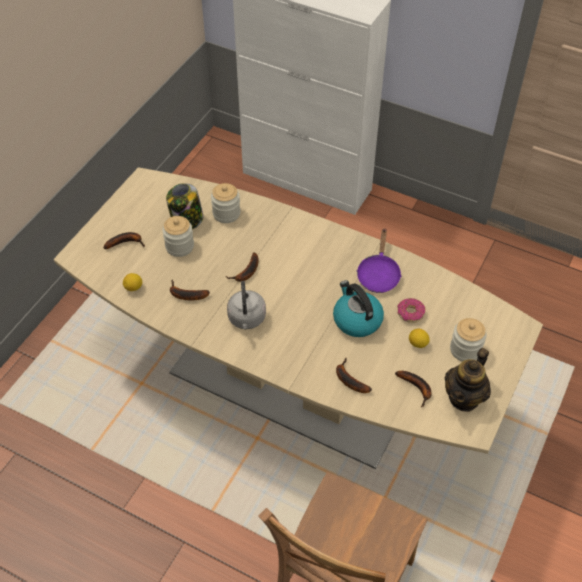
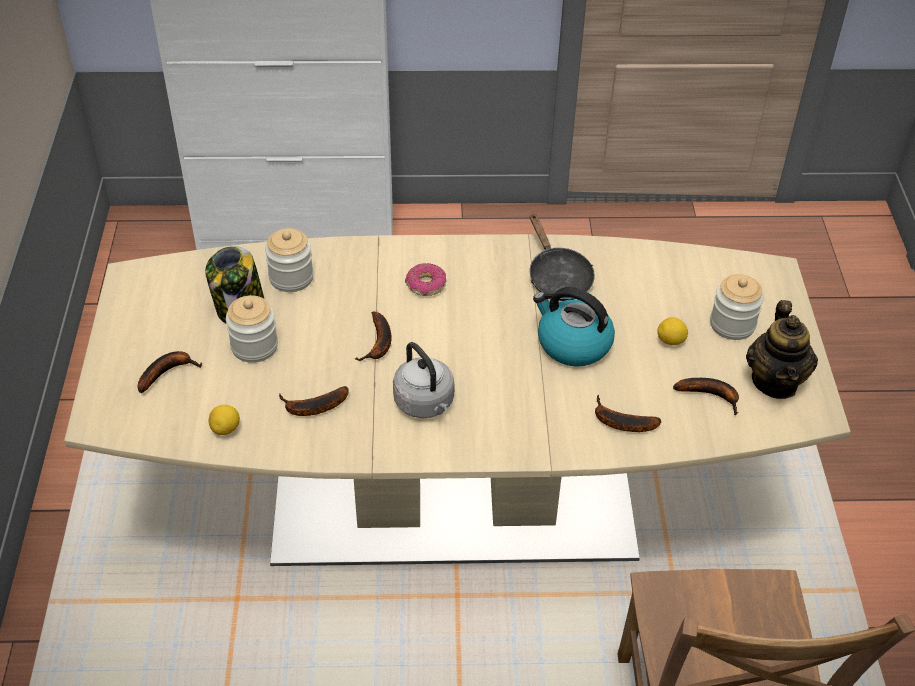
camera: 30 degrees left, 5 degrees down
purple frying pan [356,228,401,293] -> black frying pan [529,213,595,301]
donut [397,298,426,323] -> donut moved to [405,263,446,296]

